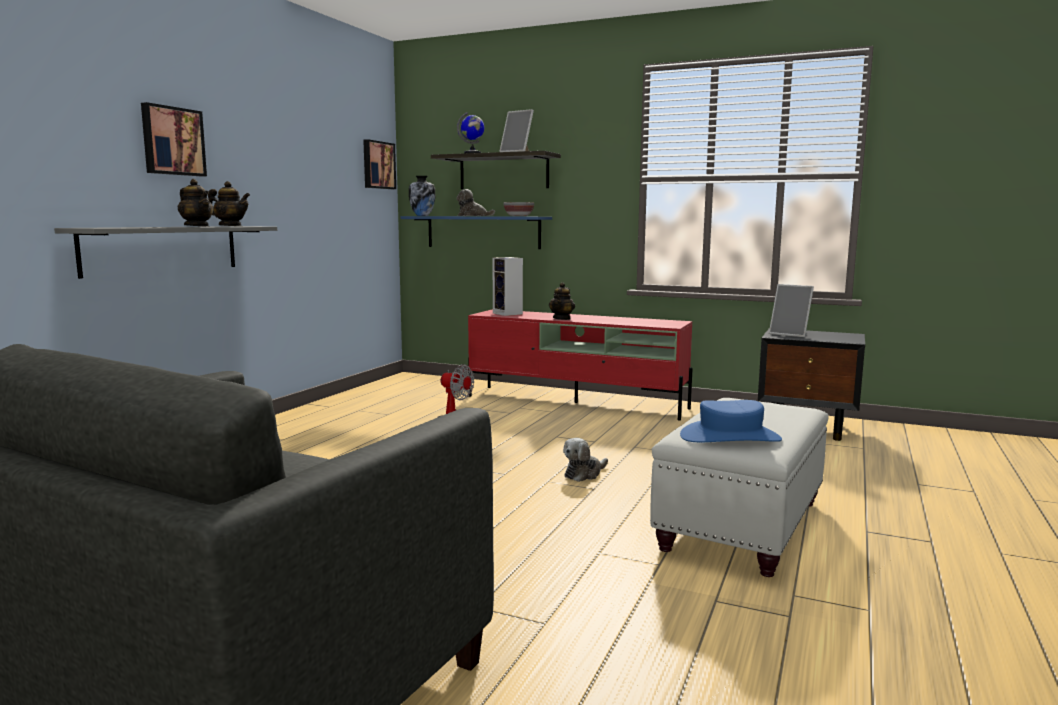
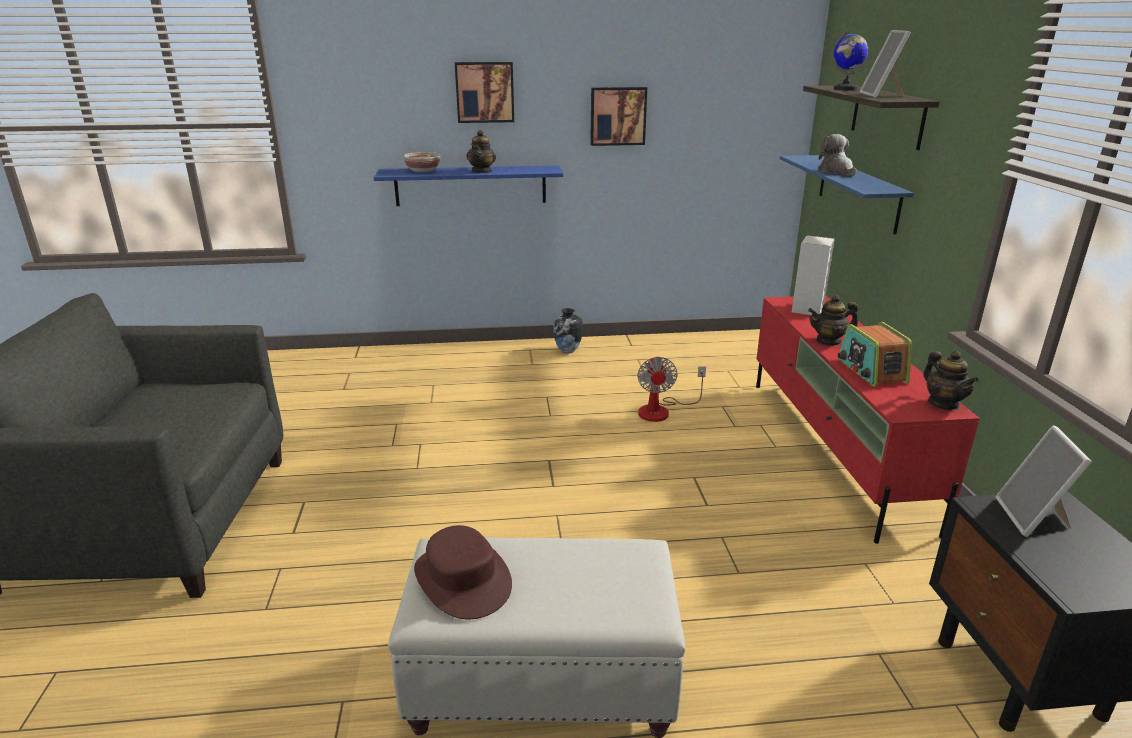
camera: 60 degrees right, 15 degrees up
grey shelf [54,226,277,279] -> blue shelf [373,165,563,206]
teapot [208,181,250,226] -> teapot moved to [923,351,979,410]
picture [363,139,396,189] -> picture moved to [590,87,647,146]
vase [409,176,435,216] -> vase moved to [553,308,583,353]
bowl [503,202,534,216] -> bowl moved to [403,152,441,172]
plush toy [563,438,608,482] -> none
blue hat [680,400,782,442] -> brown hat [414,525,512,619]
none -> radio [838,322,912,387]

